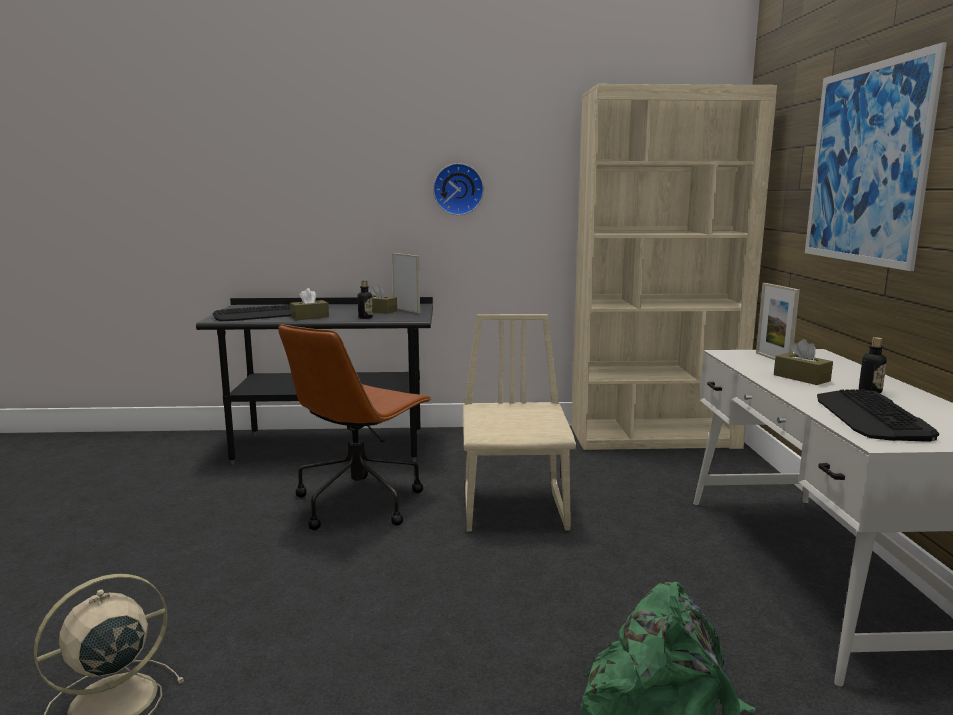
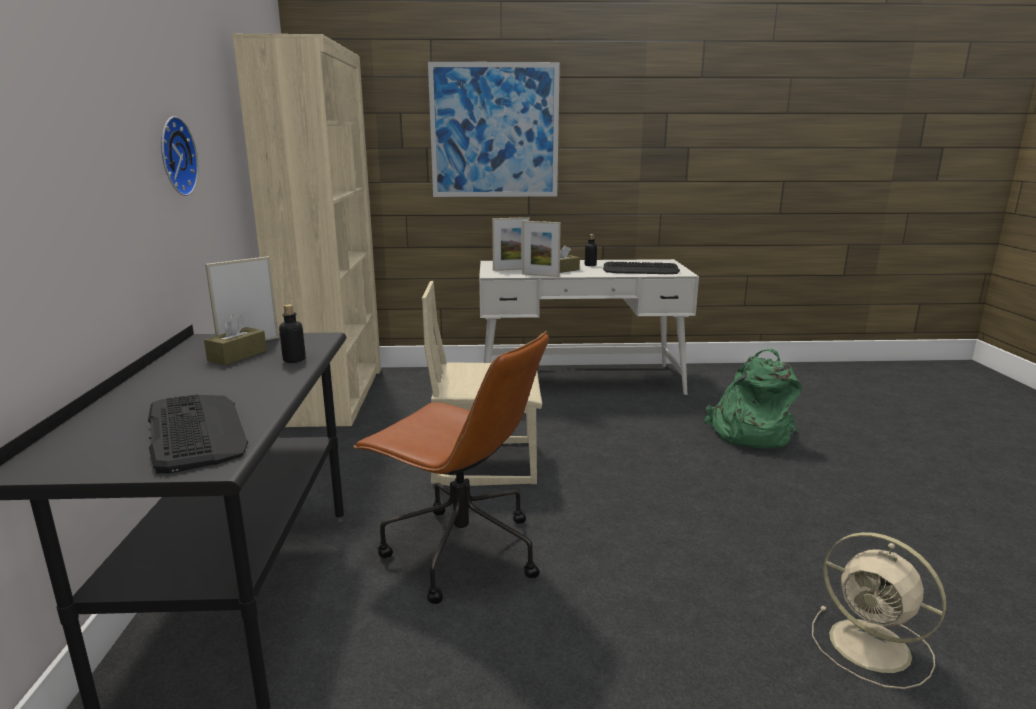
camera: 90 degrees left, 5 degrees up
brown tissue box [290,288,329,320] -> none
none -> picture frame [522,221,561,277]

